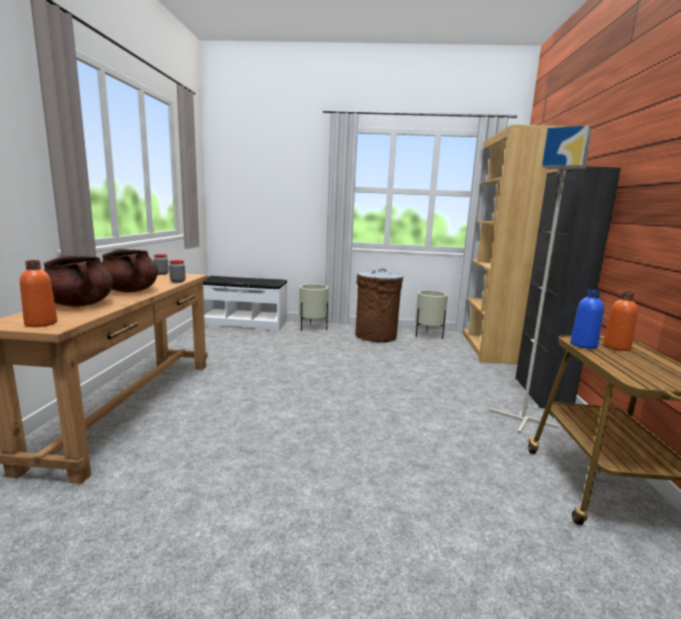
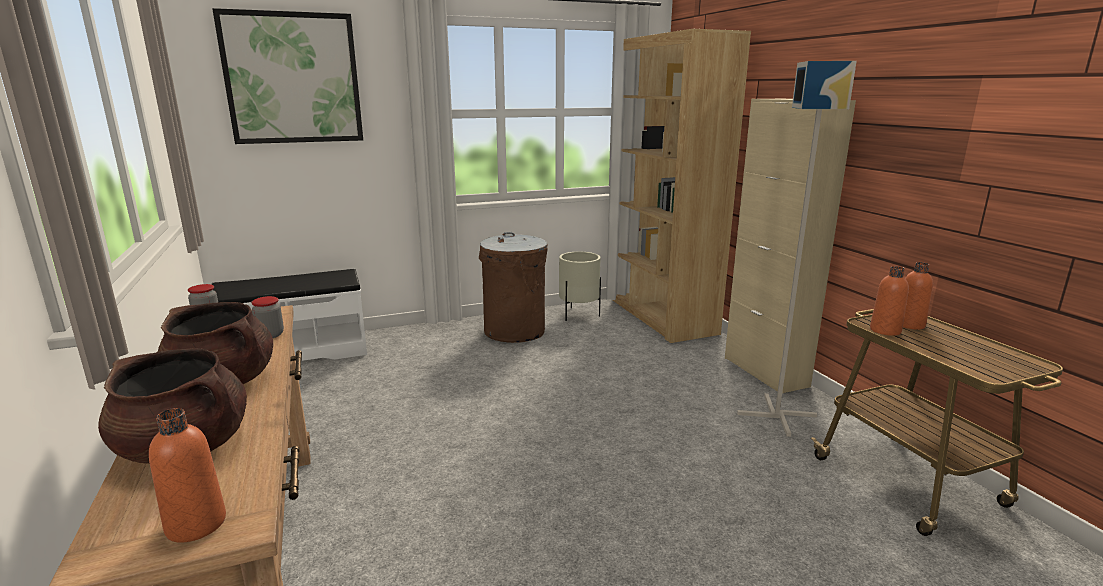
camera: 25 degrees left, 5 degrees up
beige planter [299,284,328,331] -> none
black cabinet [515,166,621,409] -> beige cabinet [725,99,856,393]
blue bottle [570,289,604,349] -> orange bottle [870,266,909,336]
none -> picture [212,8,363,144]

